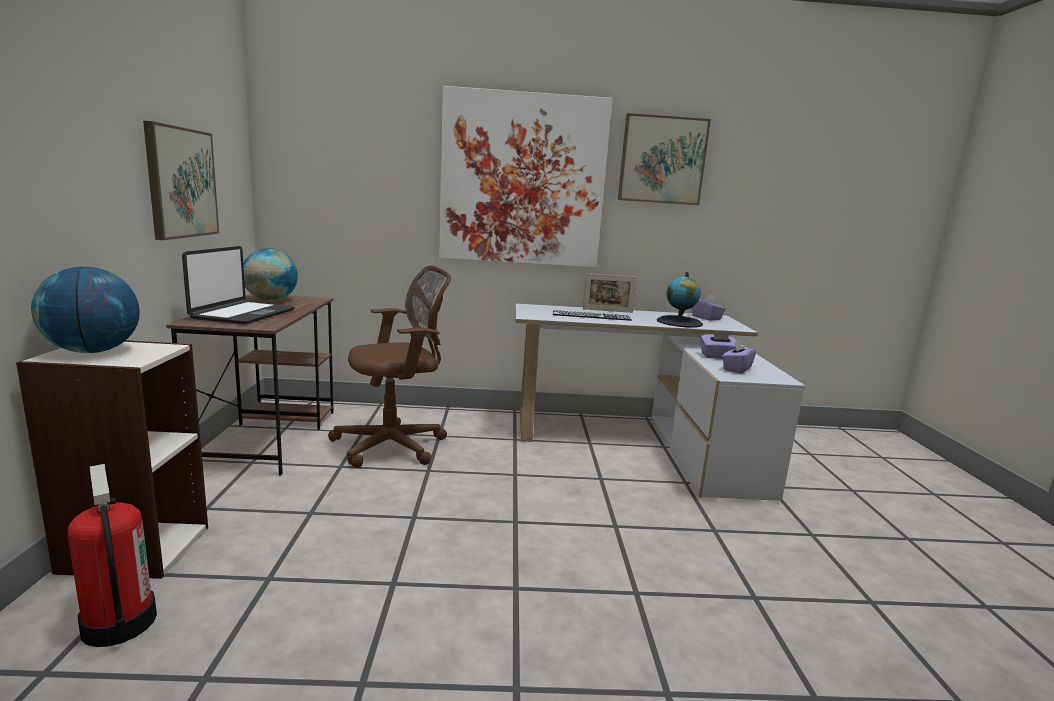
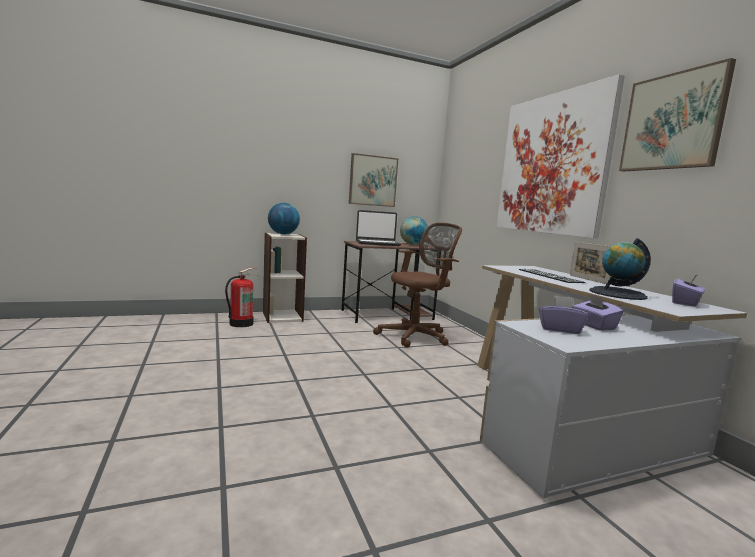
camera: 70 degrees right, 5 degrees down
brown office chair [328,266,451,468] -> brown office chair turned 75 degrees counterclockwise [373,223,462,348]

